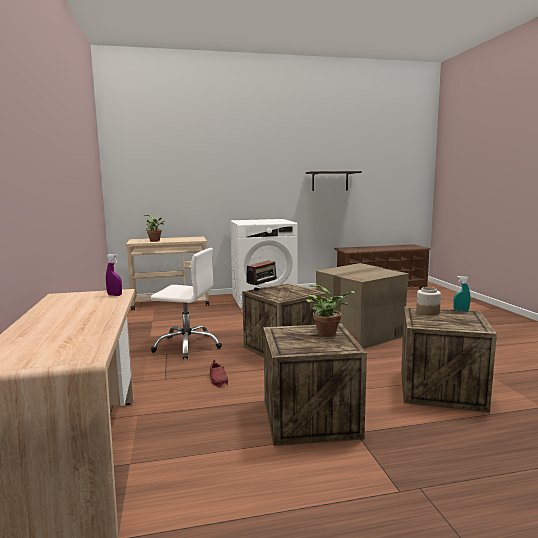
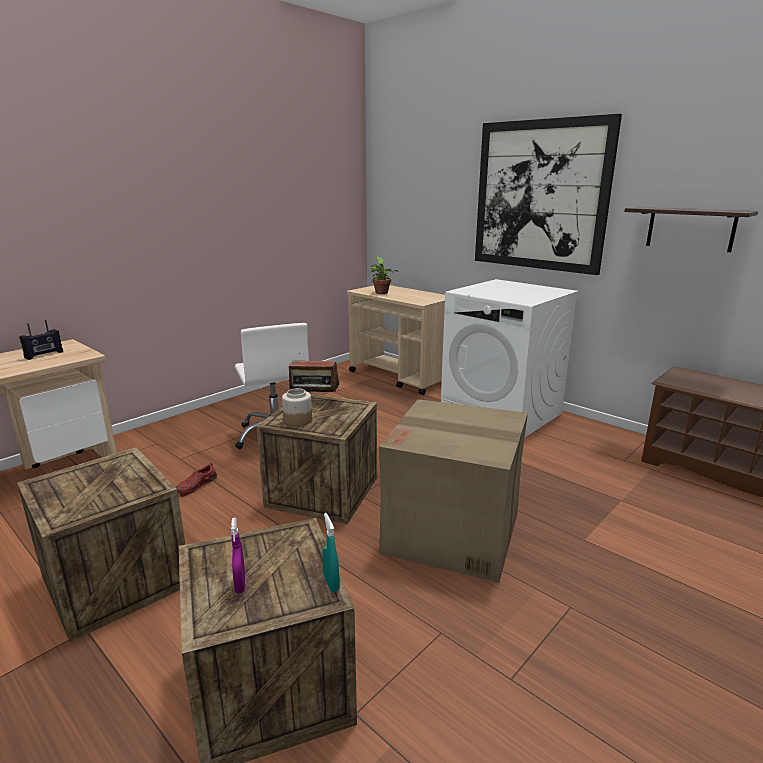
camera: 55 degrees right, 10 degrees up
purple spray bottle [106,254,122,296] -> purple spray bottle moved to [231,518,246,594]
potted plant [306,285,355,337] -> none
jar [416,287,441,315] -> jar moved to [282,388,312,426]
none -> radio [19,320,63,360]
none -> picture [475,114,622,275]

